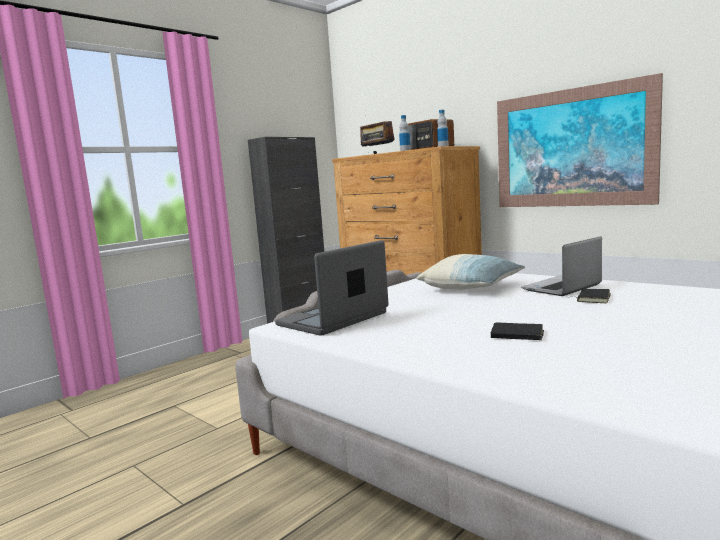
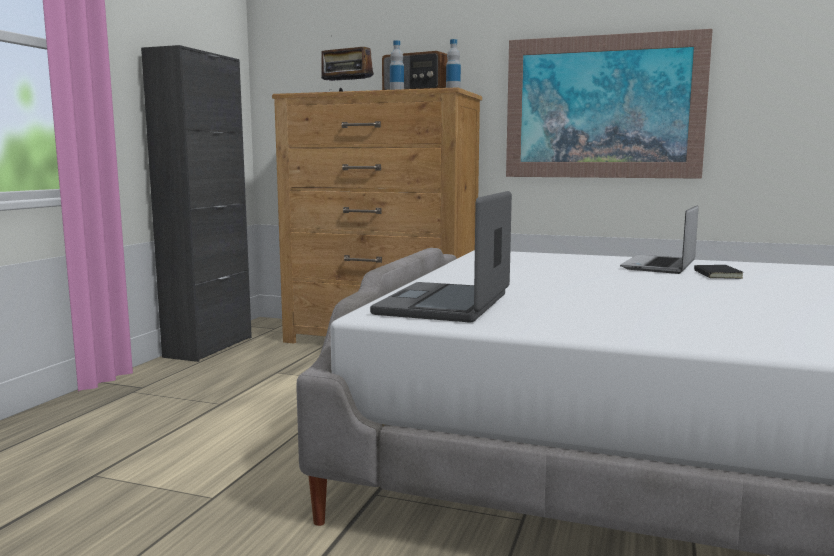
camera: 25 degrees left, 0 degrees up
pillow [417,254,525,290] -> none
black book [491,323,544,340] -> none

